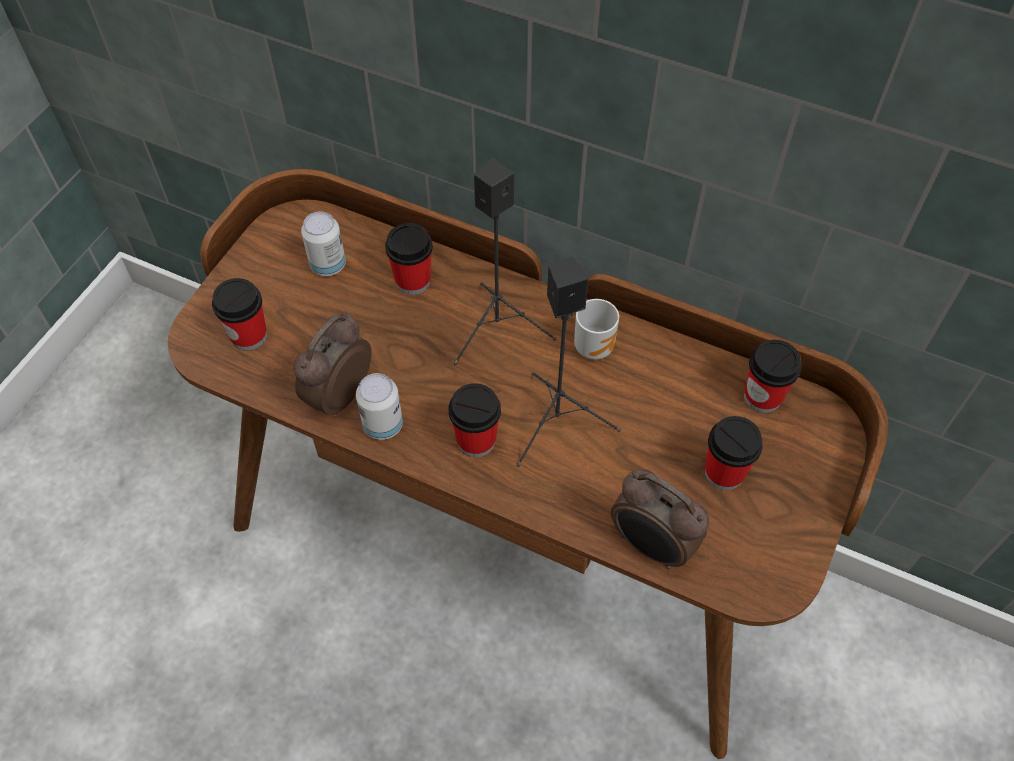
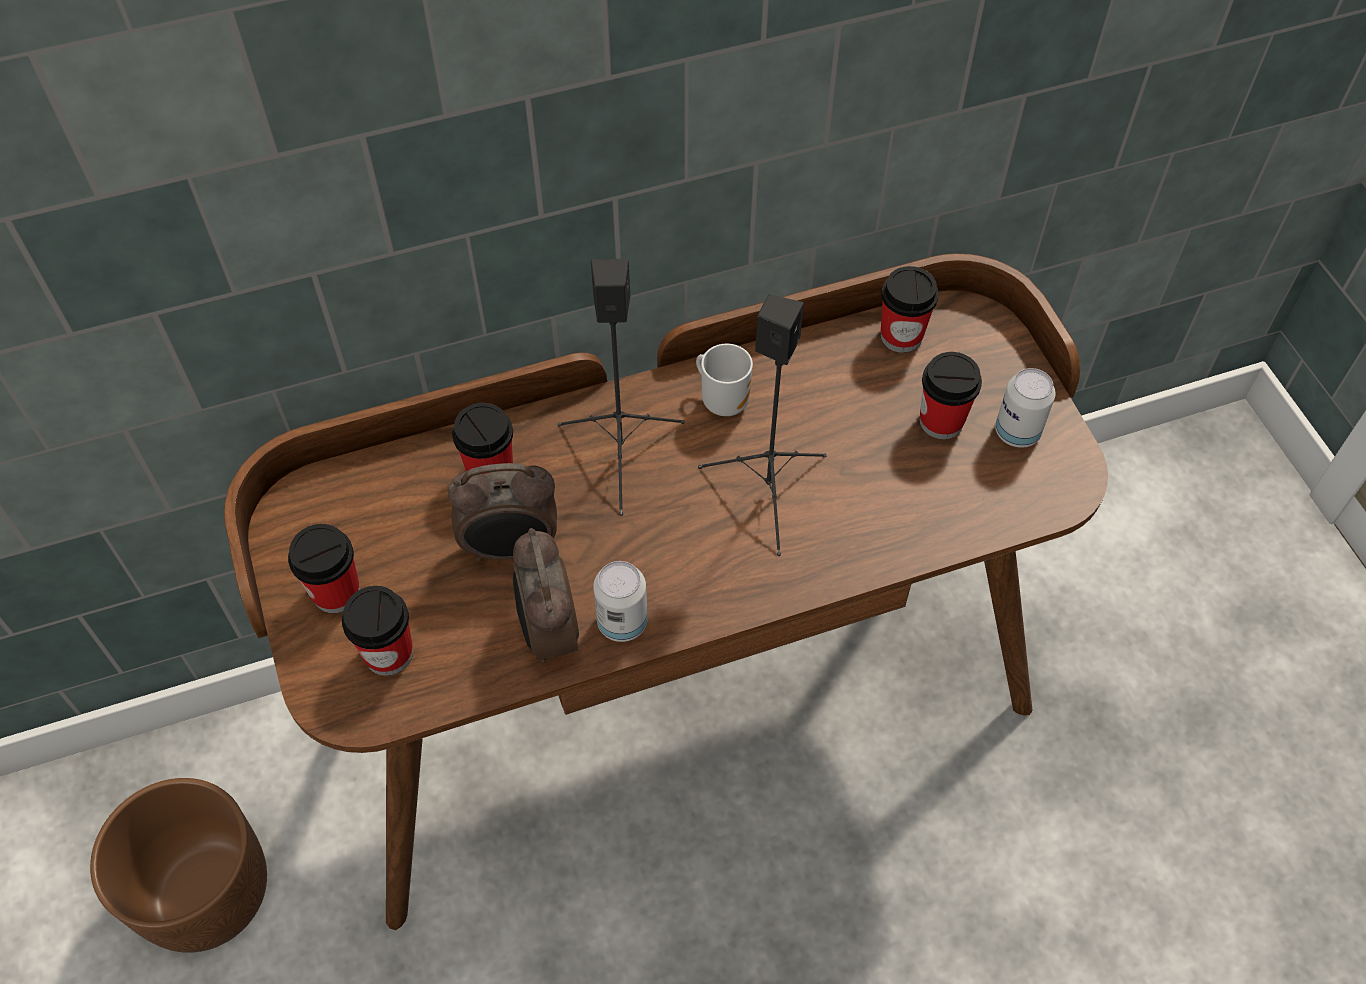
camera: 45 degrees left, 0 degrees up
can [301,211,346,276] -> can moved to [995,368,1055,448]
cup [449,383,501,457] -> cup moved to [288,524,360,613]
alarm clock [611,469,709,569] -> alarm clock moved to [448,463,557,562]
none -> brown planter [90,778,267,953]

